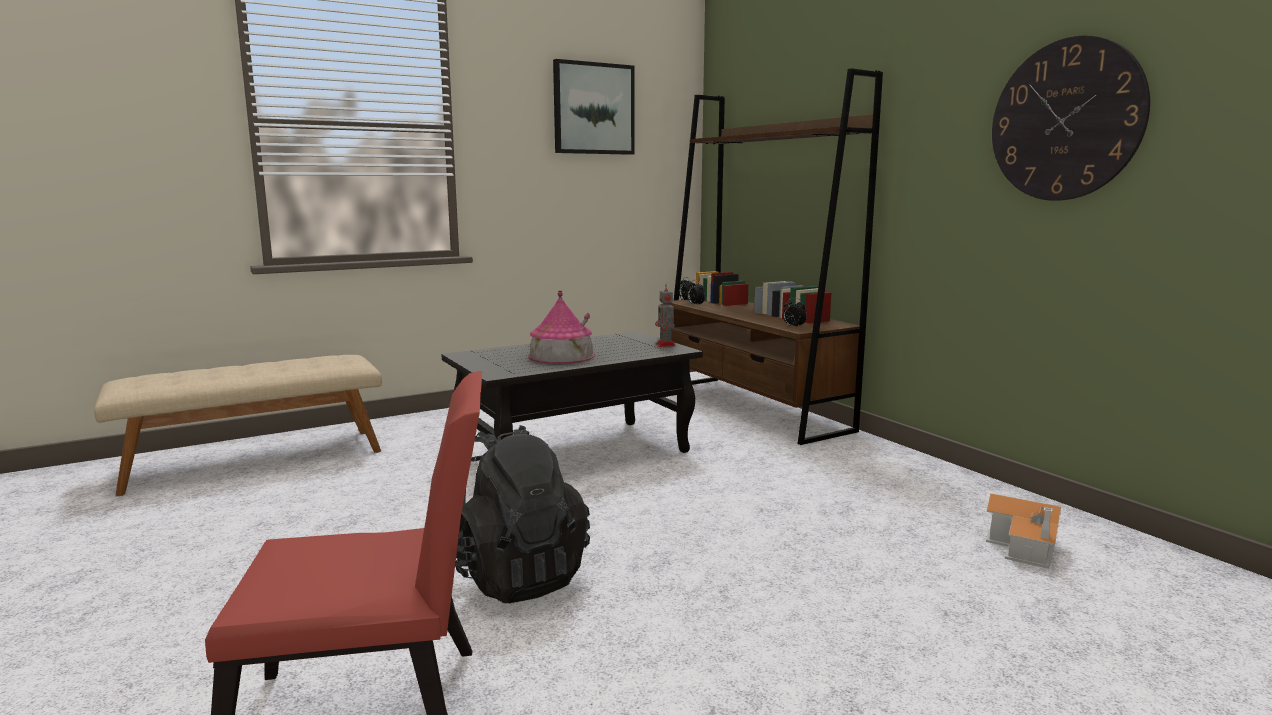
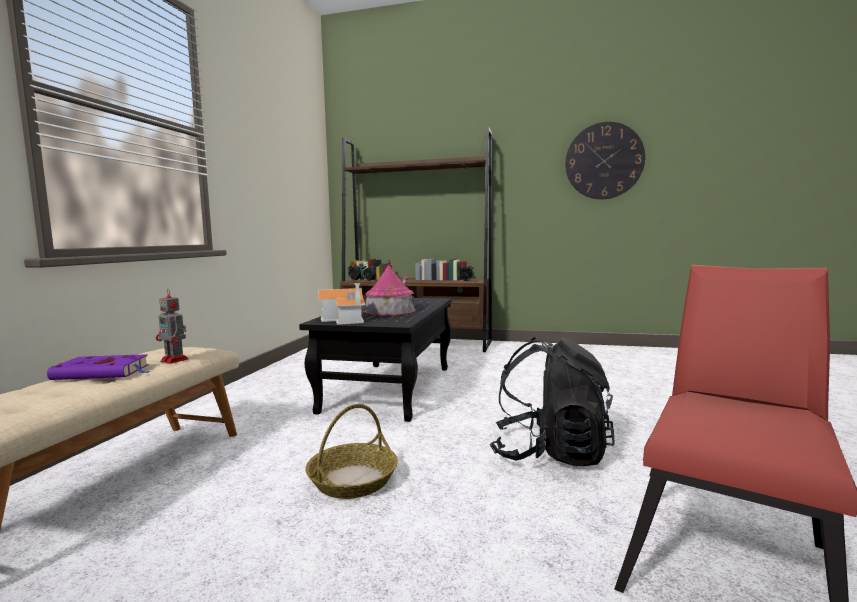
camera: 45 degrees left, 5 degrees down
picture [553,59,635,155] -> none
toy robot [655,284,676,347] -> toy robot moved to [156,289,189,364]
toy house [986,493,1061,569] -> toy house moved to [318,283,365,325]
none -> purple book [47,354,149,380]
none -> basket [306,404,398,499]

